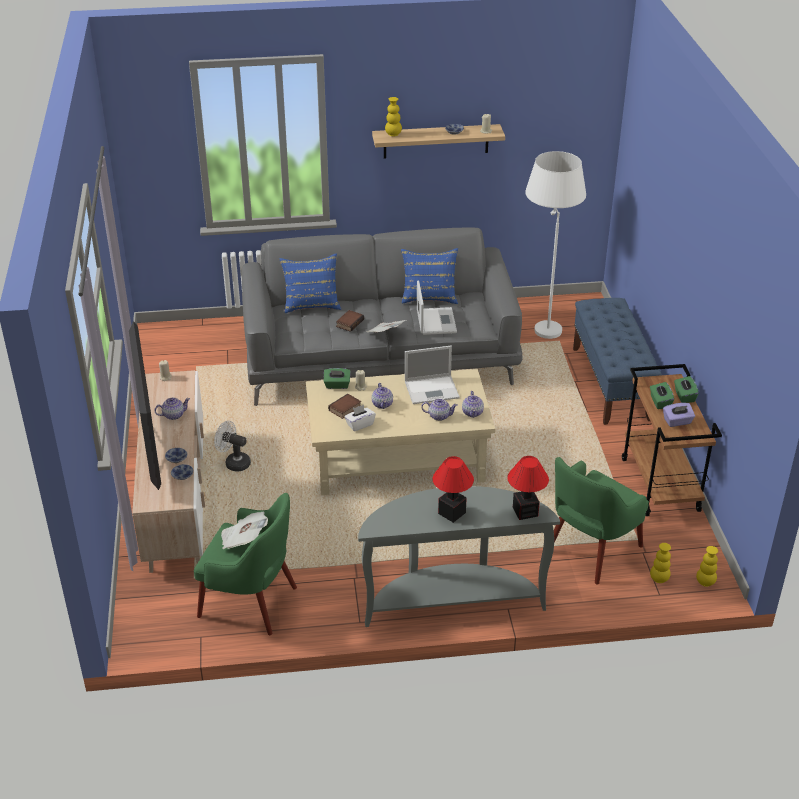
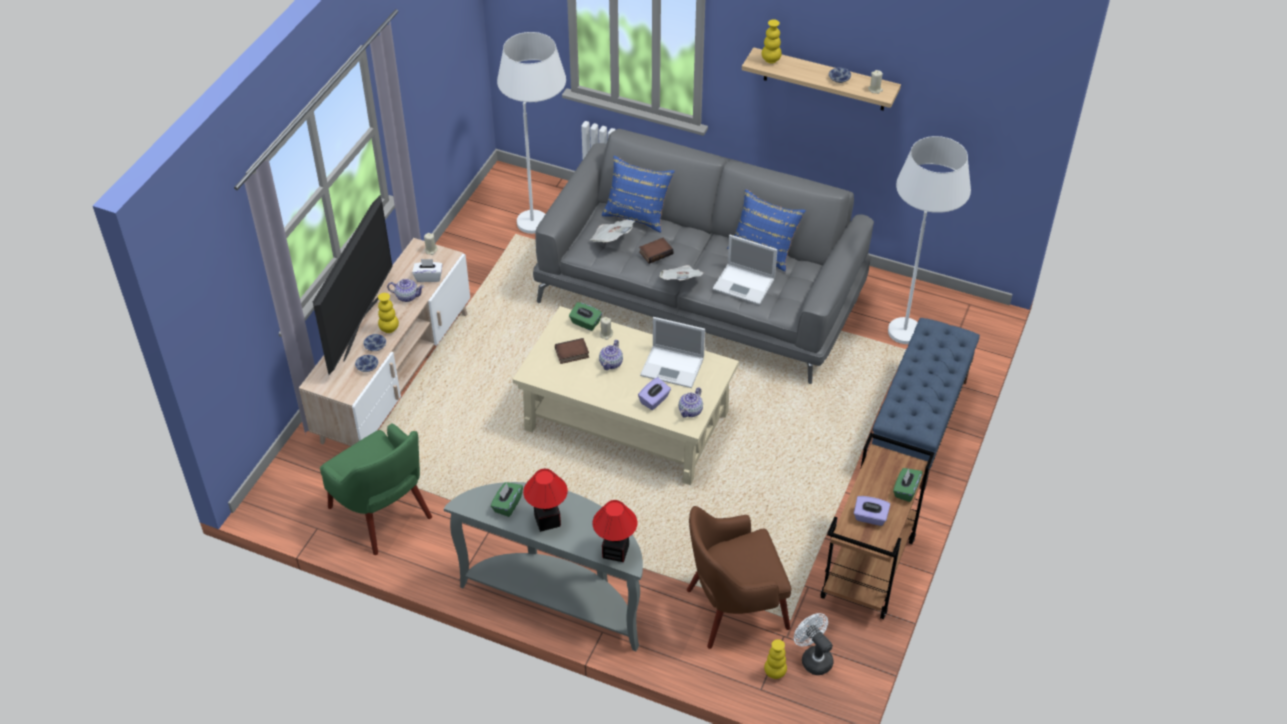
camera: 30 degrees right, 10 degrees up
white fan [214,421,251,471] -> white fan moved to [794,613,834,675]
newspaper [221,511,268,549] -> newspaper moved to [590,219,635,242]
white tissue box [344,405,376,431] -> white tissue box moved to [412,259,442,282]
laptop [417,280,457,335] -> laptop turned 90 degrees clockwise [712,235,777,305]
teapot [421,399,458,421] -> purple tissue box [638,377,671,410]
green armchair [554,457,649,585] -> brown armchair [687,506,791,649]
green tissue box [650,382,674,409] -> green tissue box moved to [491,482,523,517]
yellow vase [696,546,718,587] -> yellow vase moved to [378,293,399,333]
none -> white floor lamp [497,32,566,234]

